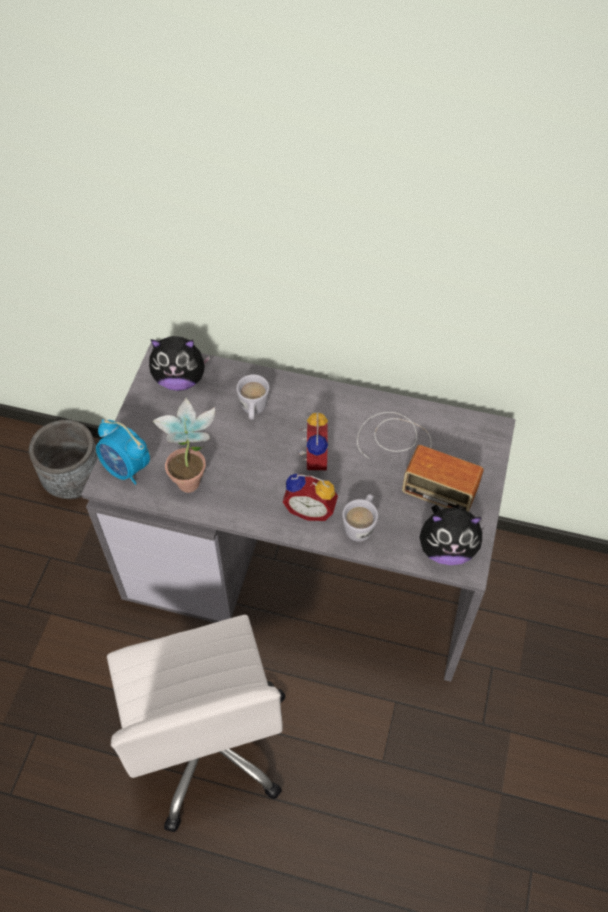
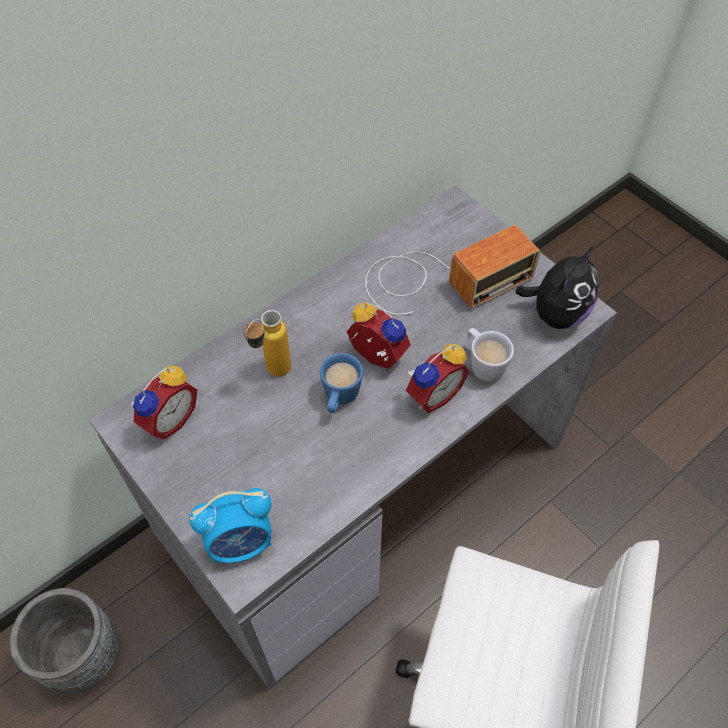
camera: 55 degrees left, 0 degrees up
plush toy [149,336,210,391] -> alarm clock [131,365,197,439]
potted plant [153,398,215,493] -> none
white mug [236,374,269,420] -> bottle [243,310,291,377]
none -> blue mug [320,353,363,413]

